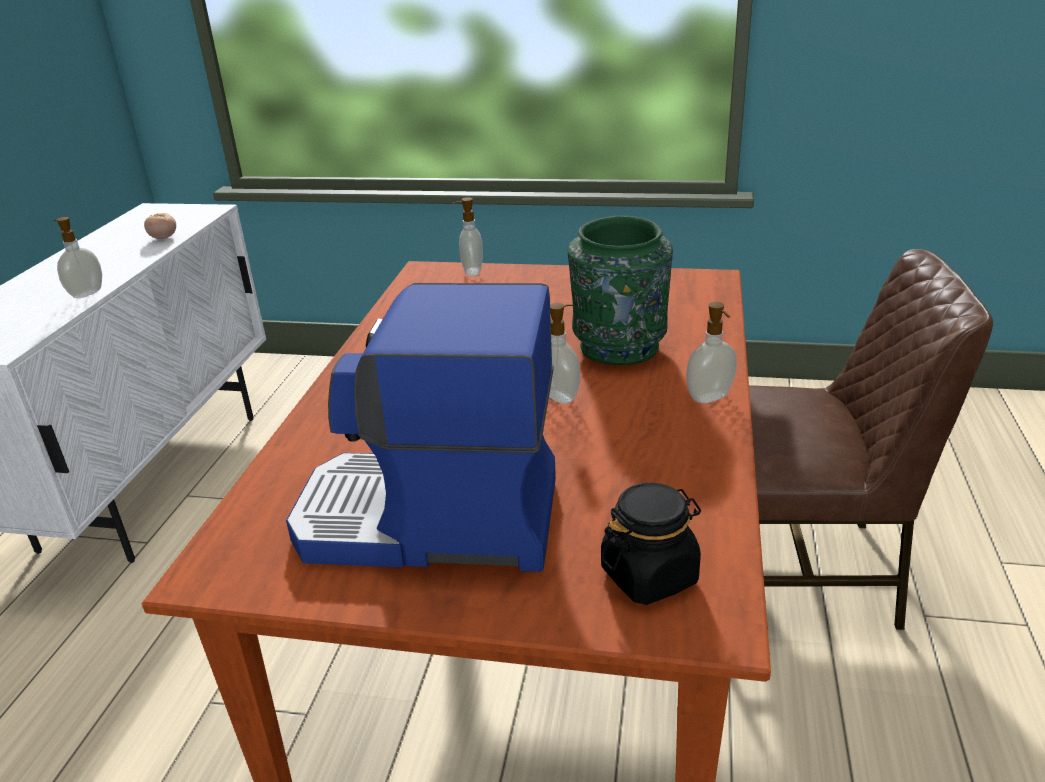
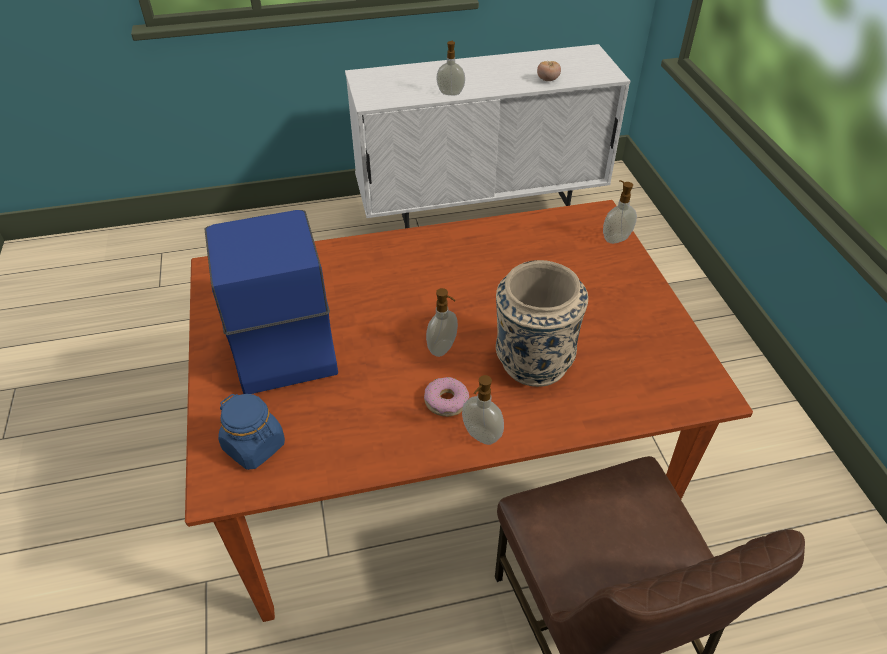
camera: 65 degrees right, 15 degrees up
green vase [568,215,673,365] -> beige vase [496,260,588,387]
black jar [601,483,701,605] -> blue jar [218,394,285,470]
none -> donut [424,377,469,417]

